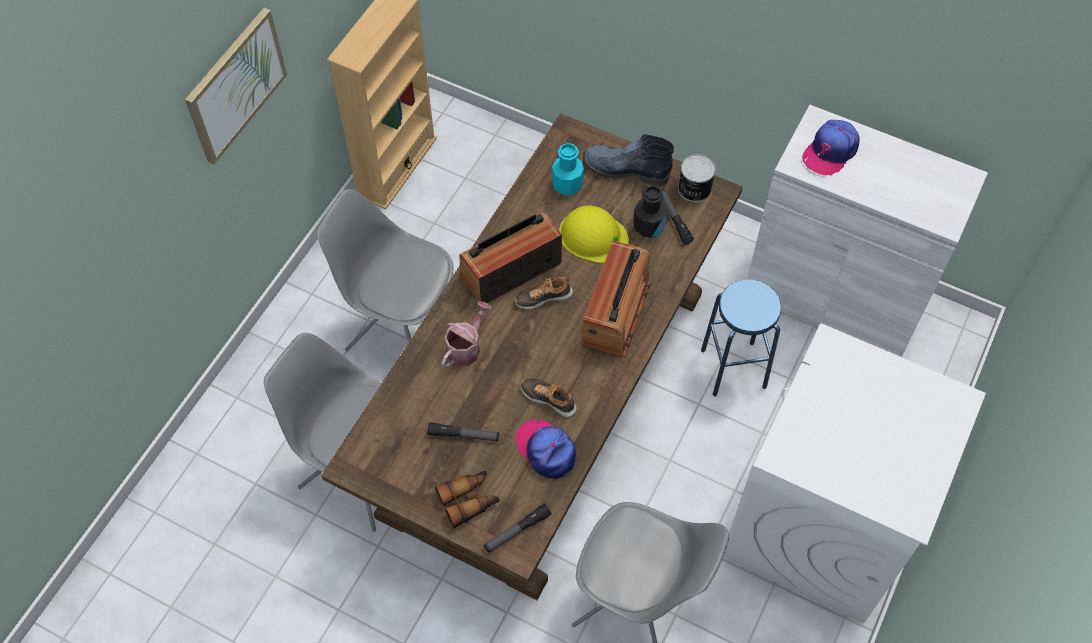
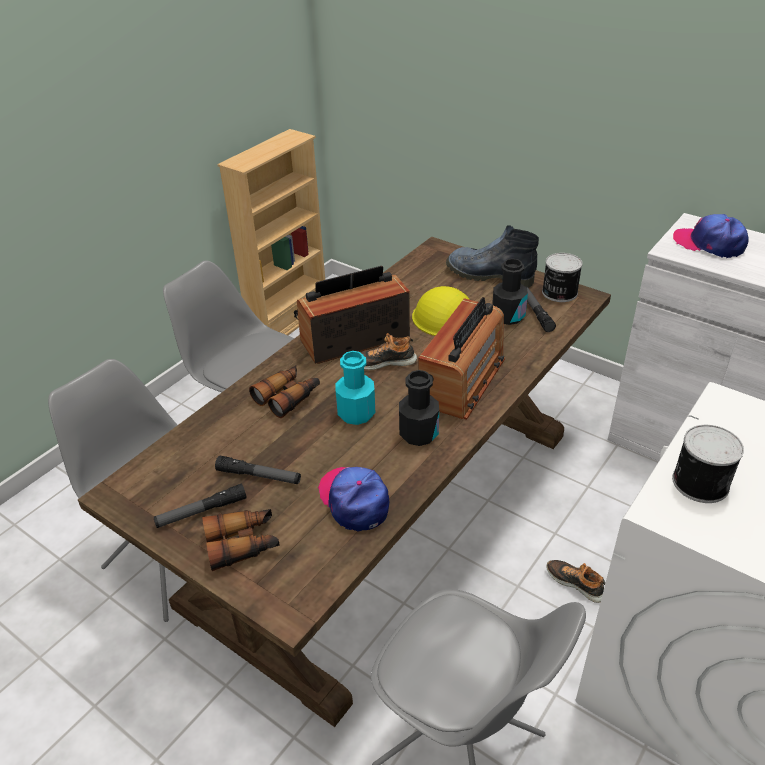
camera: 10 degrees right, 20 degrees down
picture [185,8,287,164] -> none
watering can [442,301,491,367] -> binoculars [249,366,320,418]
flashlight [484,503,551,553] -> flashlight moved to [153,483,247,528]
shoe [520,378,577,417] -> shoe moved to [546,560,605,603]
turquoise bottle [552,143,584,196] -> turquoise bottle moved to [335,351,375,425]
blue stool [701,279,781,397] -> none
cap [802,120,860,176] -> cap turned 75 degrees clockwise [673,214,749,258]
none -> black bottle [399,370,439,446]
none -> can [672,425,744,503]

